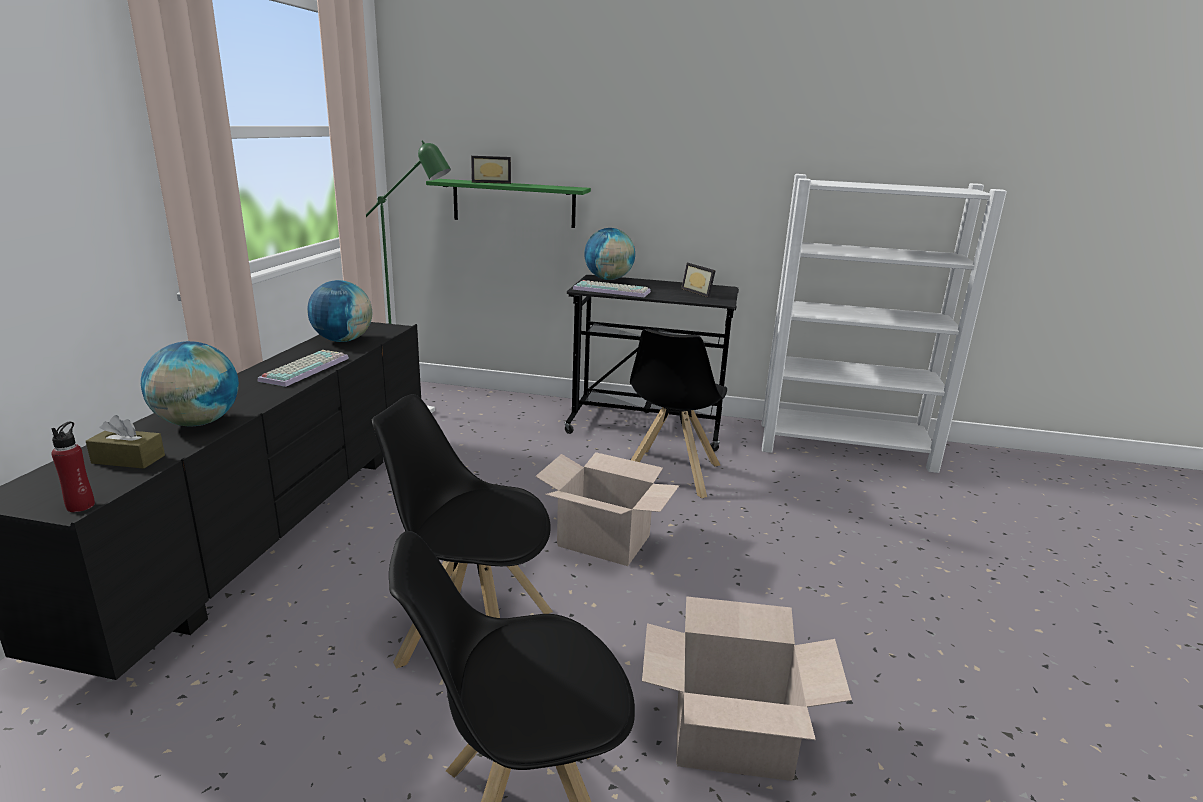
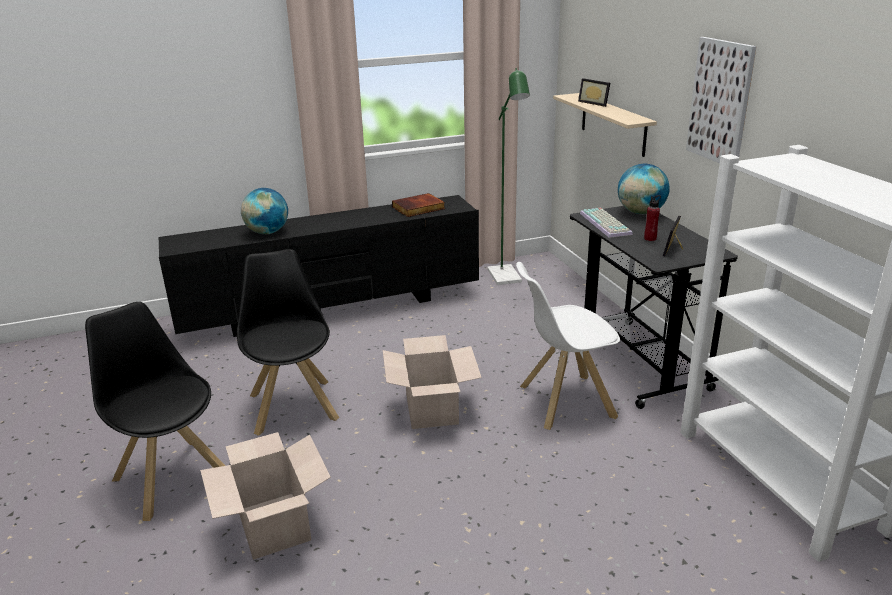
camera: 60 degrees right, 5 degrees up
red bottle [51,421,95,512] -> red bottle moved to [644,195,661,241]
brown tissue box [86,415,165,469] -> none
keyboard [257,350,349,387] -> none
globe [307,280,372,342] -> book [392,193,445,217]
green shelf [426,179,591,228] -> beige shelf [553,93,657,157]
black chair [630,329,727,498] -> white chair [516,262,620,430]
none -> picture [686,37,756,163]

